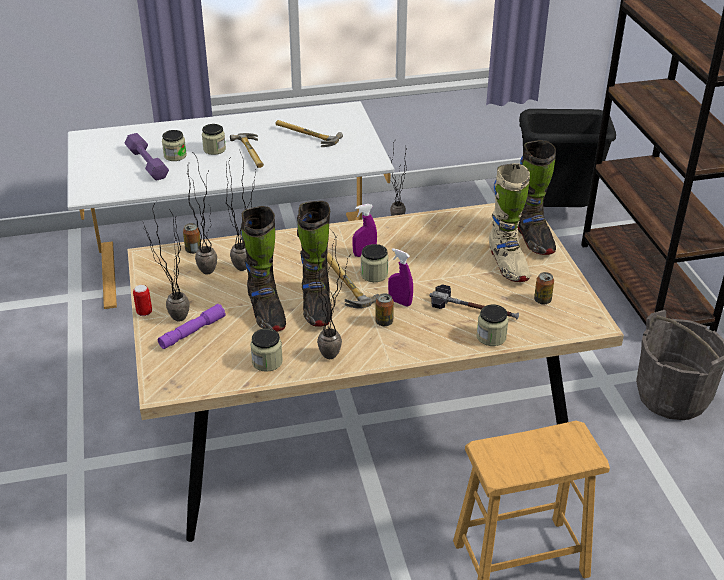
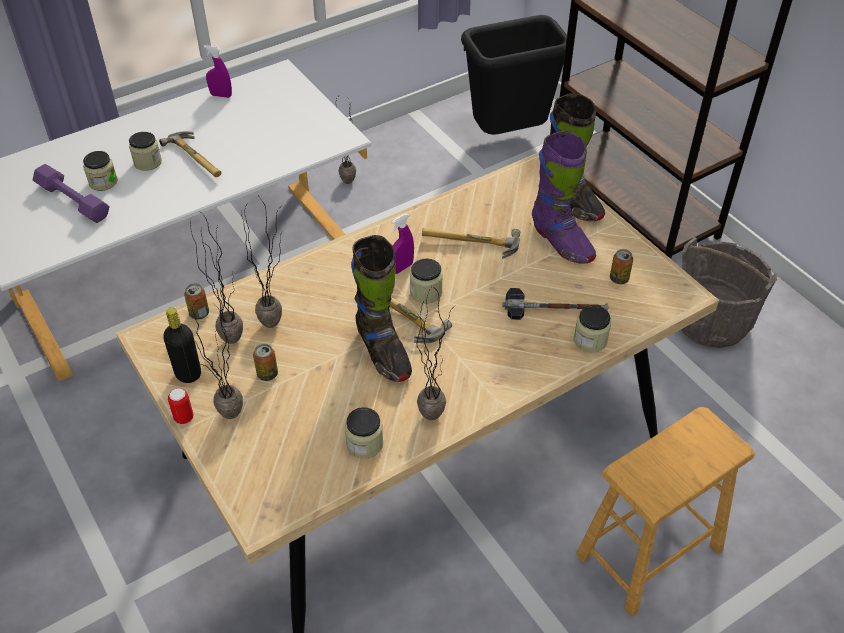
camera: 20 degrees left, 10 degrees up
purple flashlight [158,304,226,349] -> none
black boot [241,206,286,332] -> none
hammer [276,120,343,147] -> hammer moved to [422,228,520,259]
can [376,293,394,326] -> can moved to [253,344,278,381]
purple spray bottle [388,248,413,306] -> purple spray bottle moved to [203,45,232,98]
beige boot [489,163,530,282] -> purple boot [532,131,596,264]
none -> black bottle [163,308,201,383]

